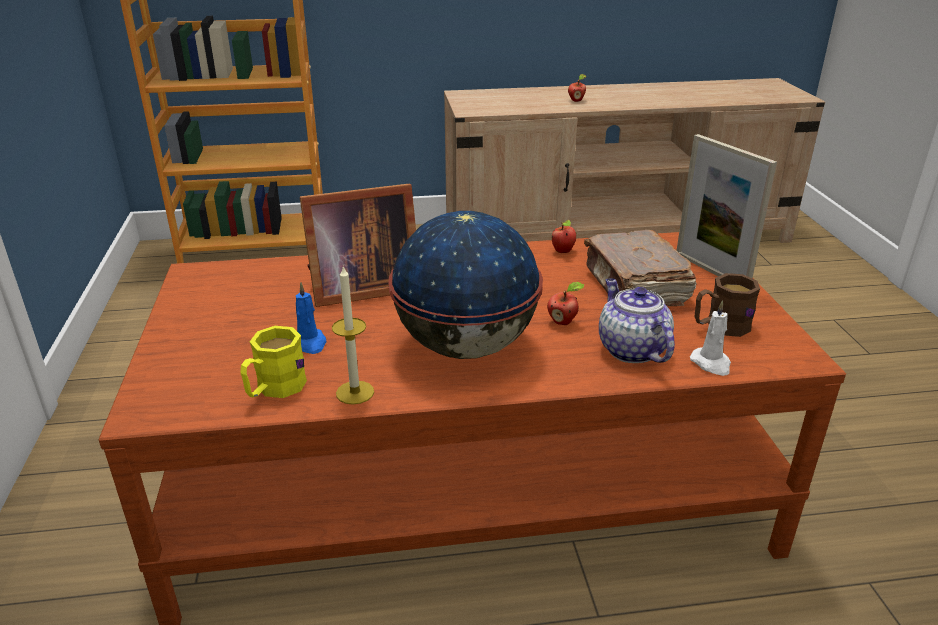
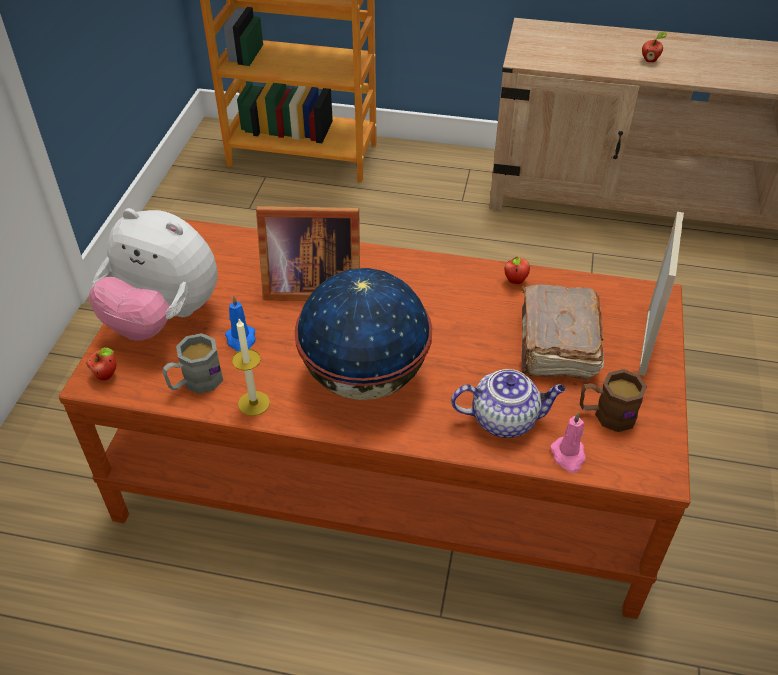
camera: 20 degrees right, 15 degrees up
yellow mug [240,326,307,398] -> grey mug [162,333,223,394]
apple [547,282,585,325] -> apple moved to [86,347,116,381]
teapot [599,278,675,363] -> teapot turned 90 degrees clockwise [451,369,566,438]
picture frame [676,134,777,278] -> picture frame turned 150 degrees counterclockwise [638,212,684,376]
white candle [690,300,731,376] -> pink candle [550,412,586,473]
none -> plush toy [89,208,218,340]

